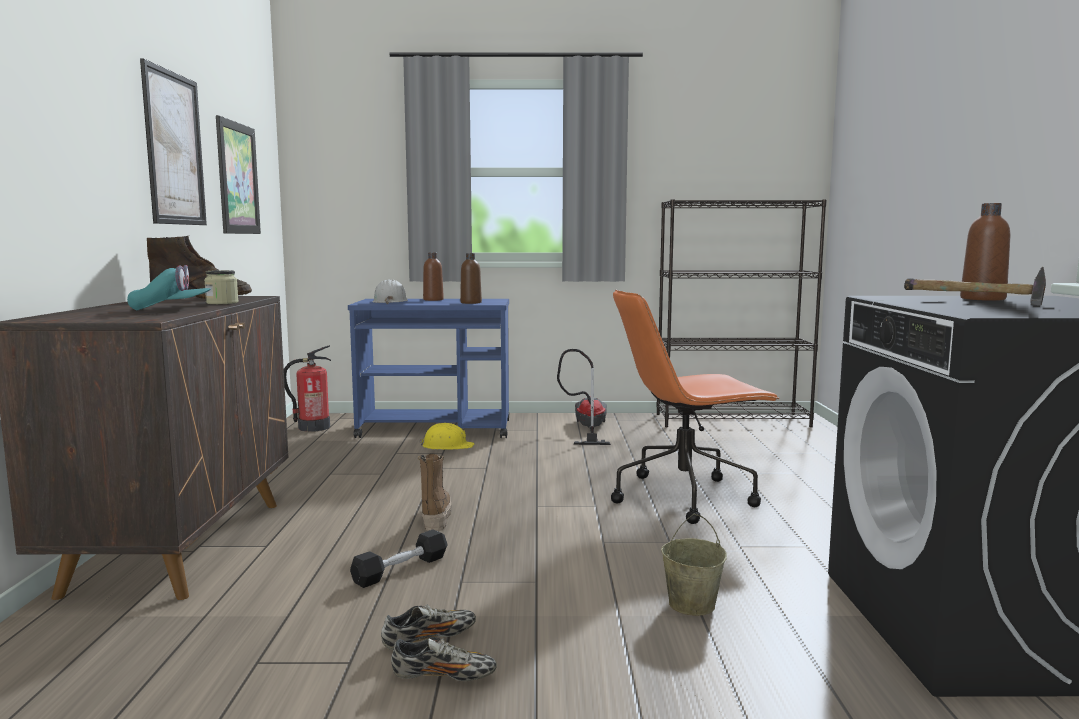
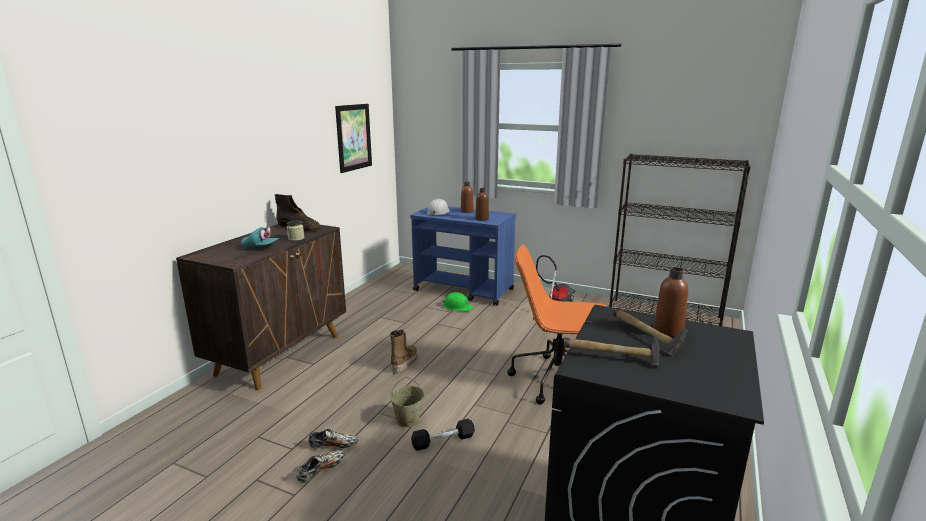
camera: 25 degrees right, 10 degrees up
picture [140,59,207,225] -> none
fire extinguisher [284,345,331,432] -> none
black dumbbell [350,529,448,588] -> black dumbbell moved to [411,419,475,451]
shoe [391,637,497,681] -> shoe turned 75 degrees counterclockwise [296,450,345,483]
yellow hard hat [419,423,474,450] -> green hard hat [442,292,474,311]
beige bucket [661,514,727,616] -> beige bucket moved to [390,377,424,427]
none -> hammer [563,334,659,367]

